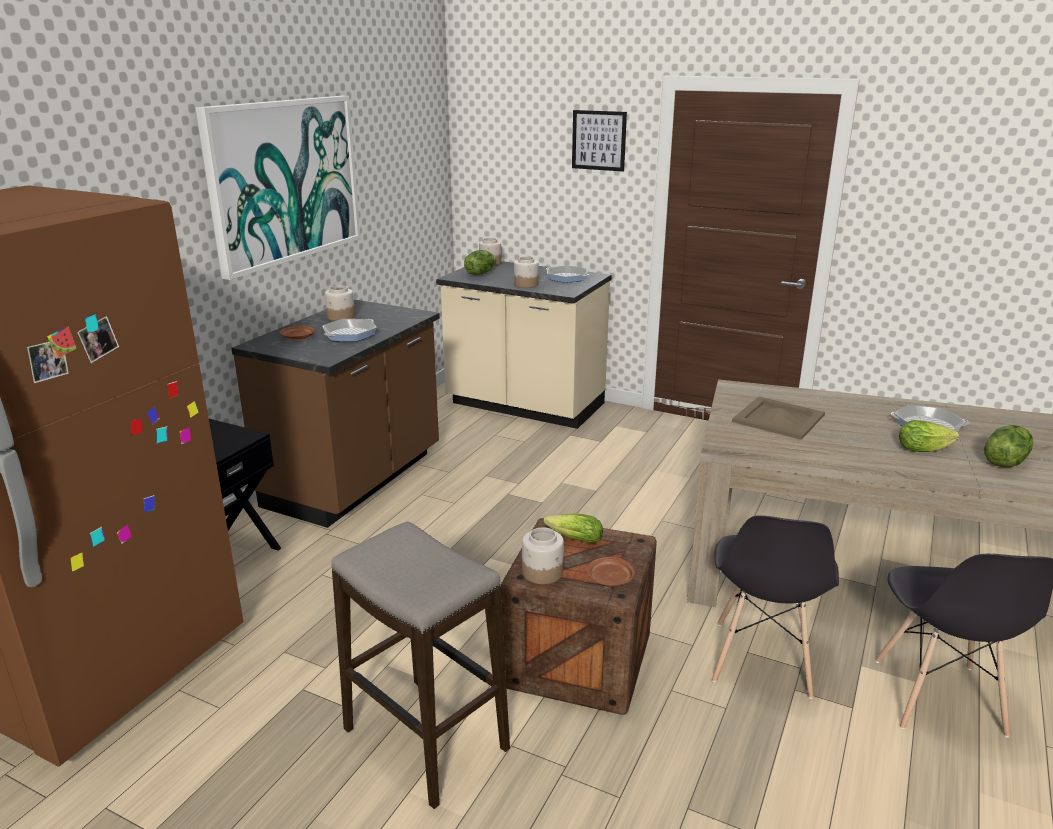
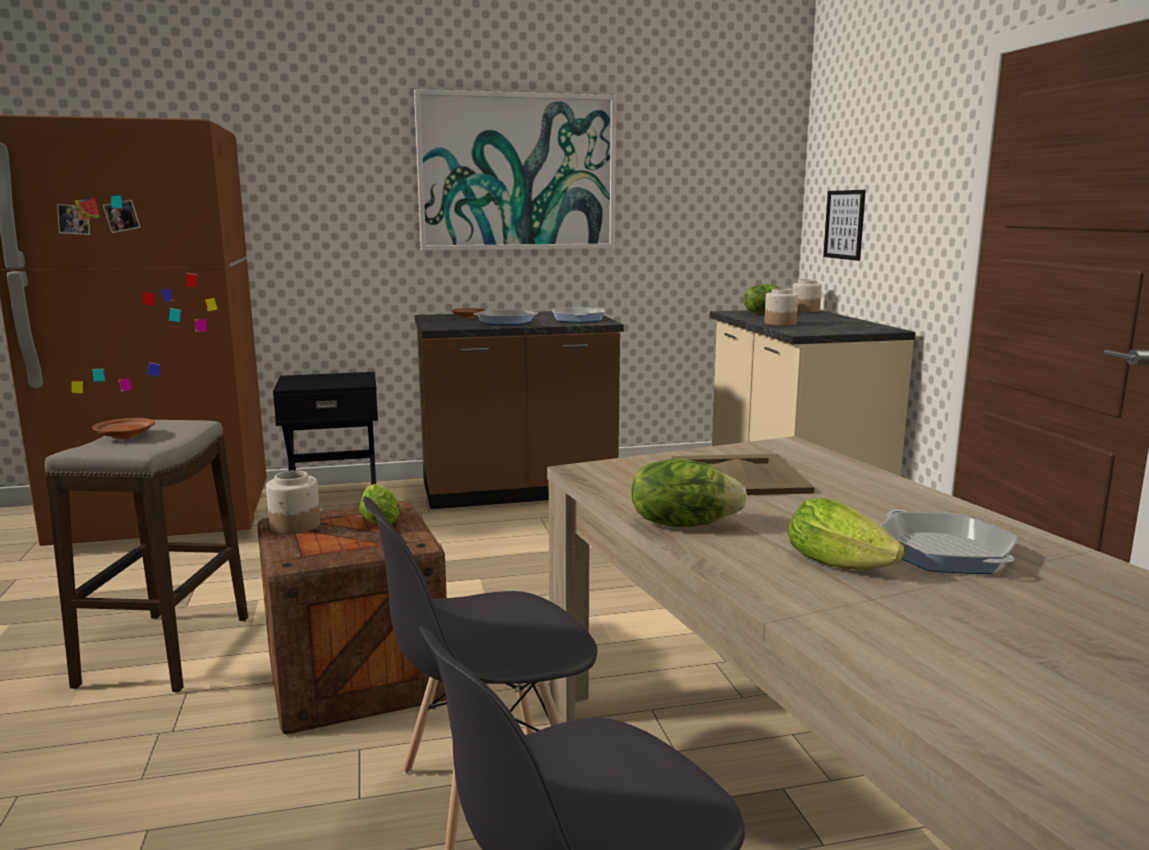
camera: 50 degrees right, 10 degrees down
jar [325,285,355,321] -> none
frying pan [546,266,589,283] -> frying pan moved to [553,307,605,323]
picture [572,110,627,172] -> picture moved to [823,190,866,261]
brown plate [587,557,635,587] -> brown plate moved to [92,418,155,439]
lettuce [984,425,1033,467] -> lettuce moved to [631,459,747,527]

